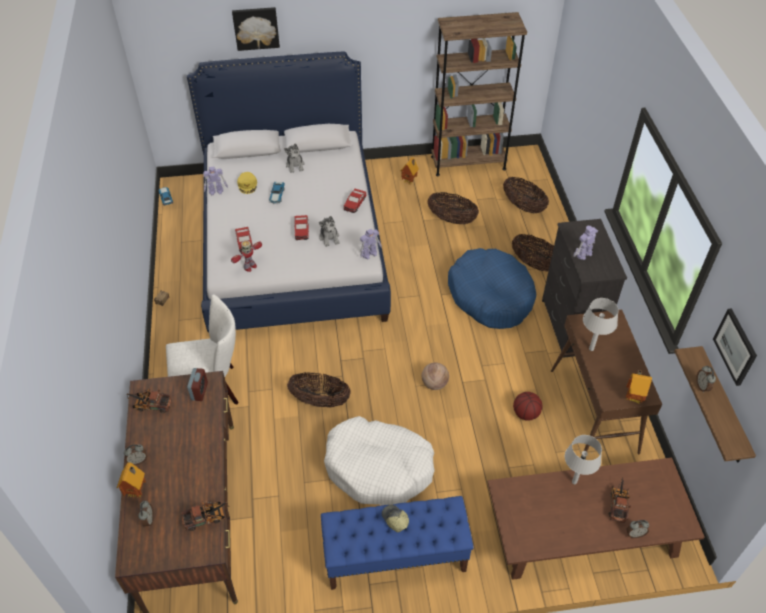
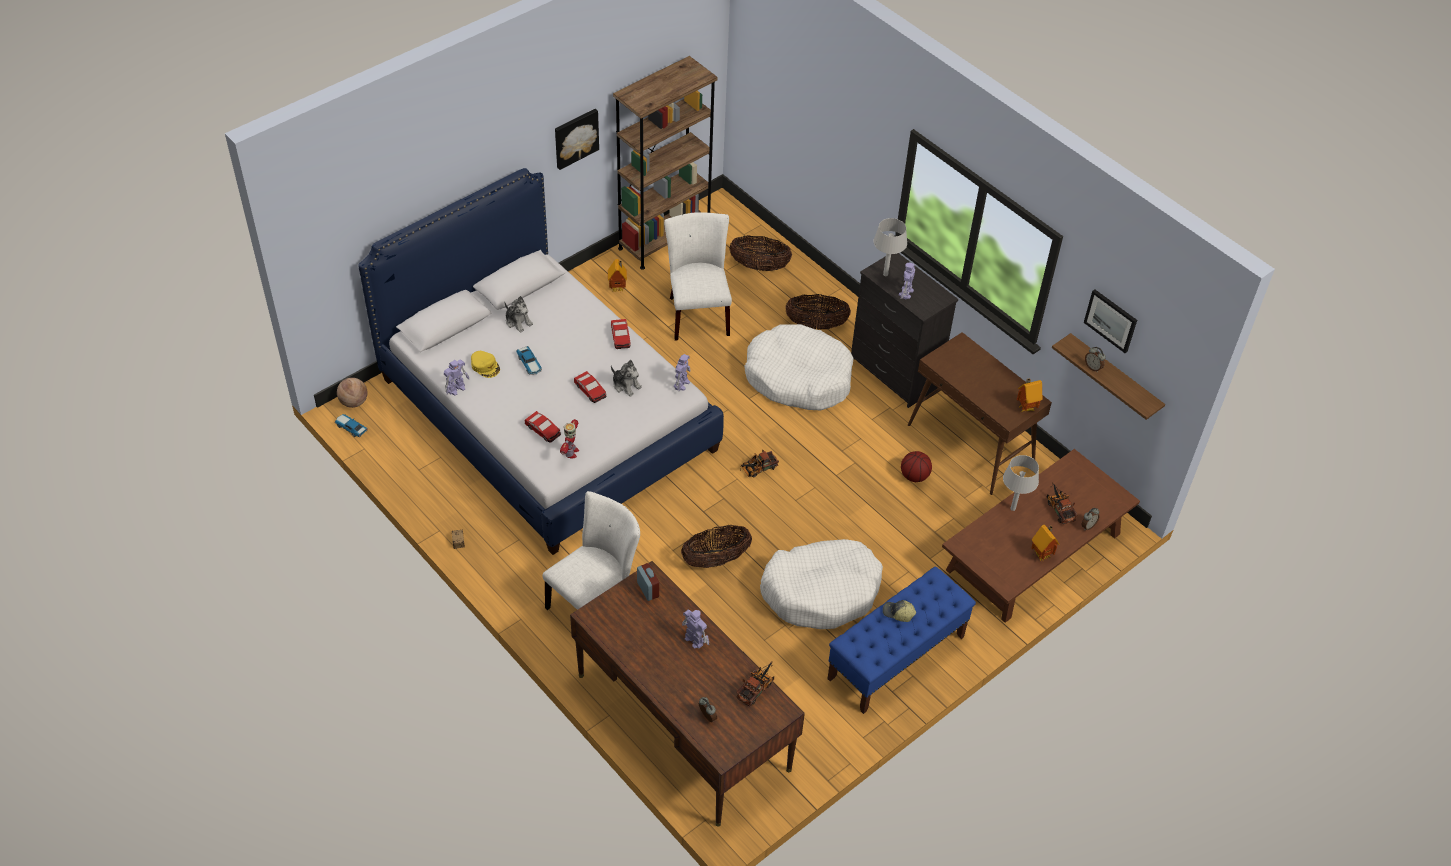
camera: 35 degrees left, 0 degrees up
toy house [117,462,146,498] -> toy house moved to [1031,525,1060,561]
alarm clock [124,444,147,465] -> none
toy truck [127,389,172,413] -> toy truck moved to [740,449,779,477]
picture [232,7,280,51] -> picture moved to [555,109,599,170]
basketball [422,362,449,390] -> basketball moved to [337,378,367,408]
basket [427,192,479,224] -> white chair [664,212,732,341]
blue dog bed [448,248,536,329] -> white dog bed [744,324,854,410]
grey table lamp [583,298,619,351] -> grey table lamp moved to [873,218,907,276]
none -> toy robot [682,610,709,649]

